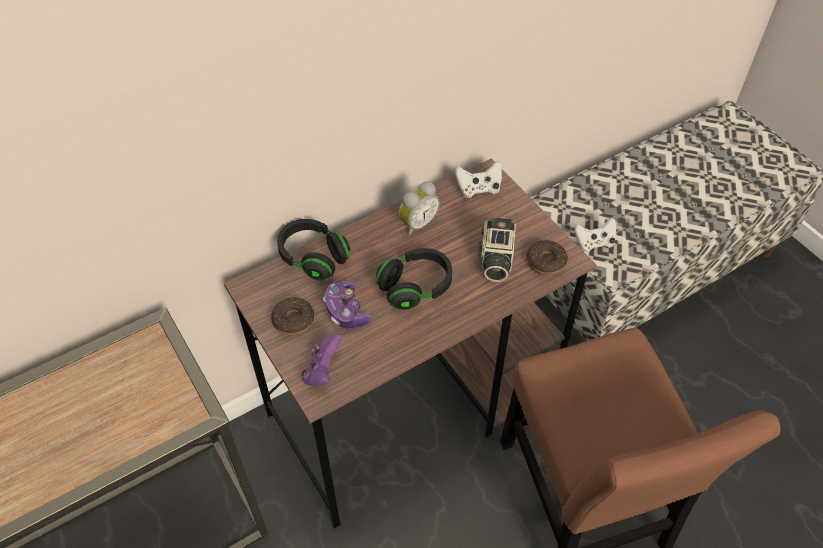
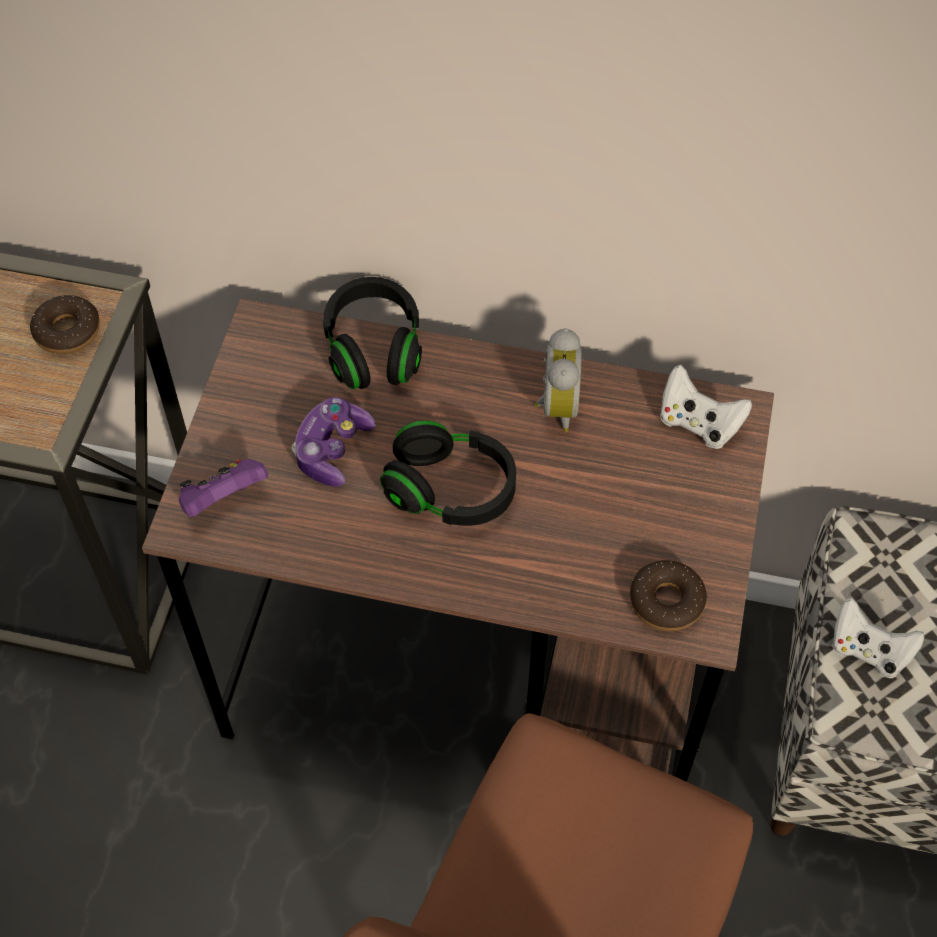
camera: 45 degrees right, 5 degrees up
donut [271,298,314,336] -> donut moved to [30,295,100,354]
alarm clock [399,181,440,236] -> alarm clock turned 90 degrees counterclockwise [534,328,582,432]
camera [477,217,516,282] -> none

